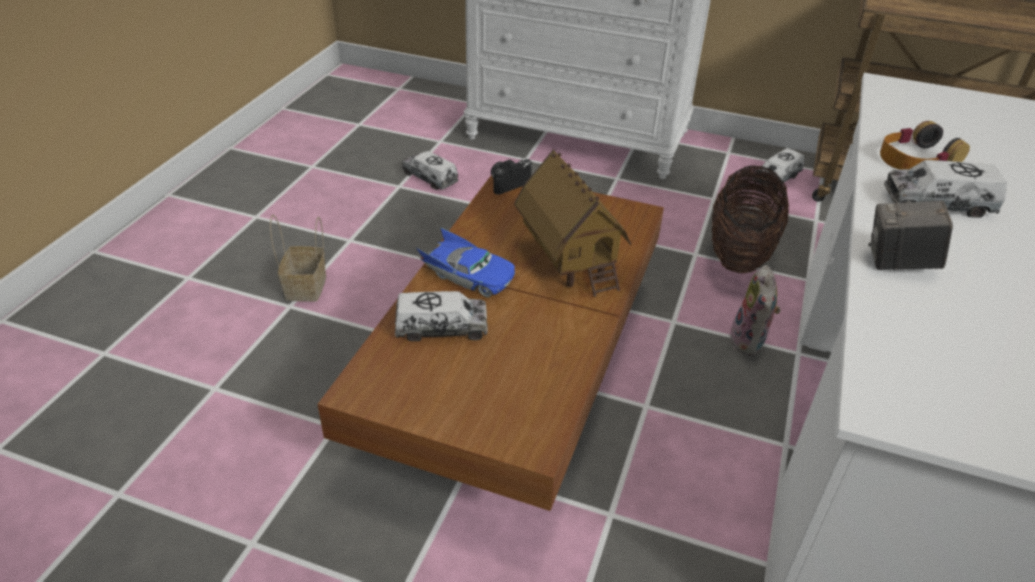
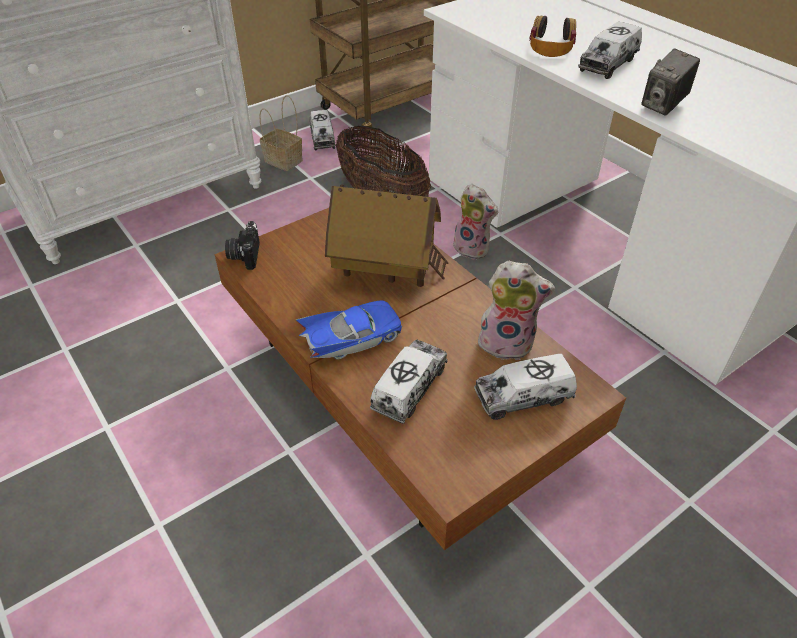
camera: 55 degrees left, 5 degrees up
basket [270,215,326,302] -> basket moved to [259,95,303,171]
toy truck [402,151,458,190] -> toy truck moved to [474,354,577,420]
none -> plush toy [476,261,555,360]

